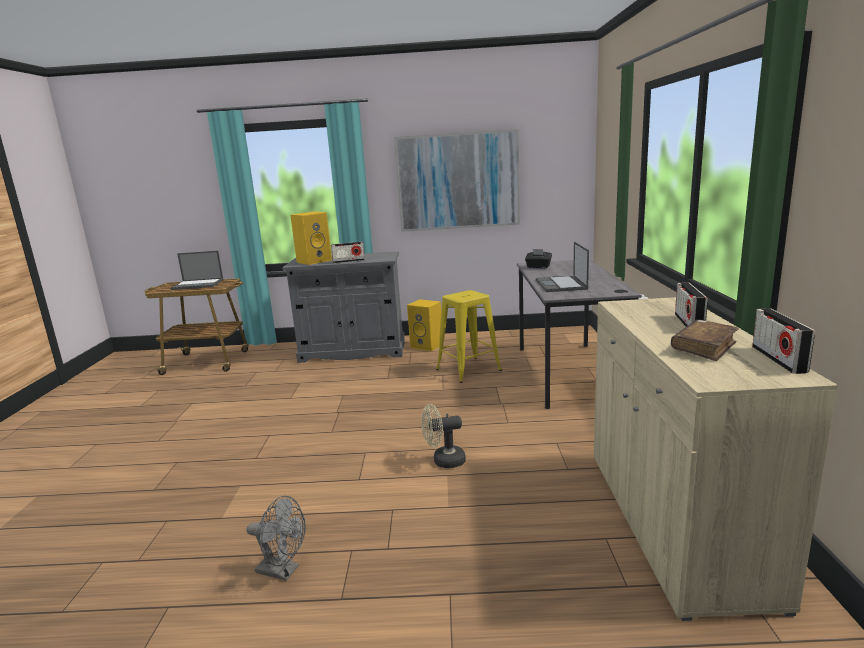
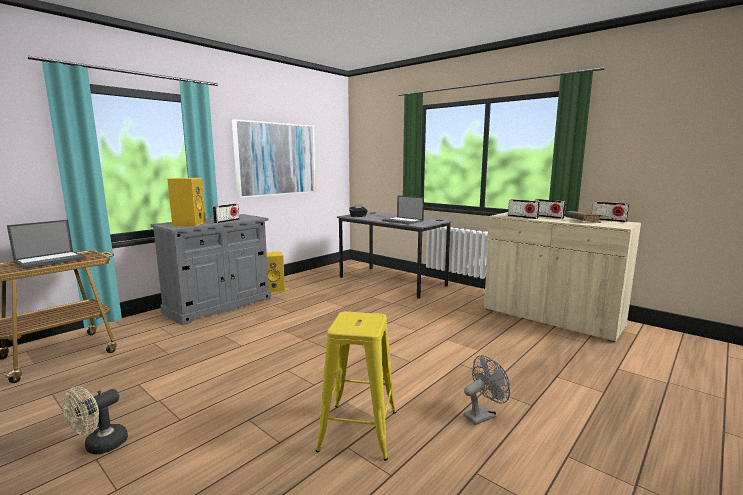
camera: 50 degrees left, 5 degrees down
beige fan [421,404,466,468] -> beige fan moved to [63,386,128,455]
yellow stool [436,290,502,383] -> yellow stool moved to [316,311,396,461]
none -> radio [508,199,540,219]

